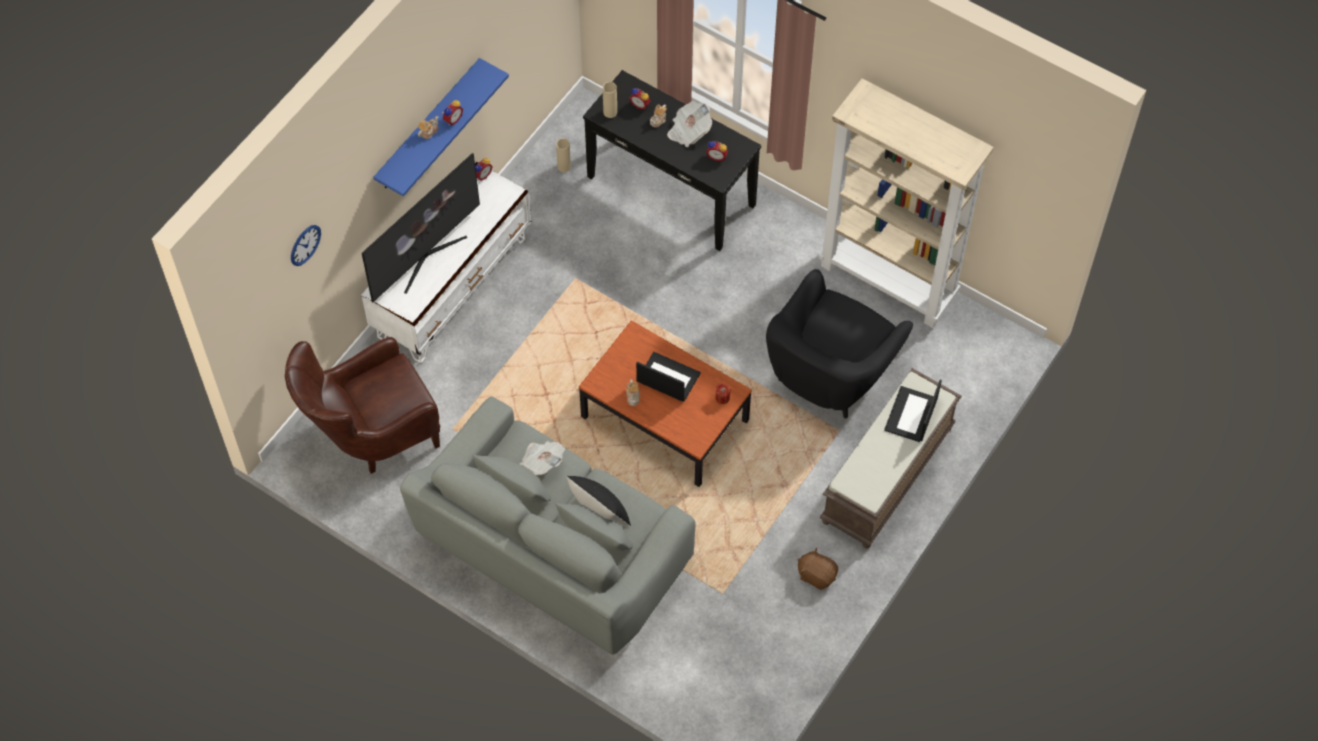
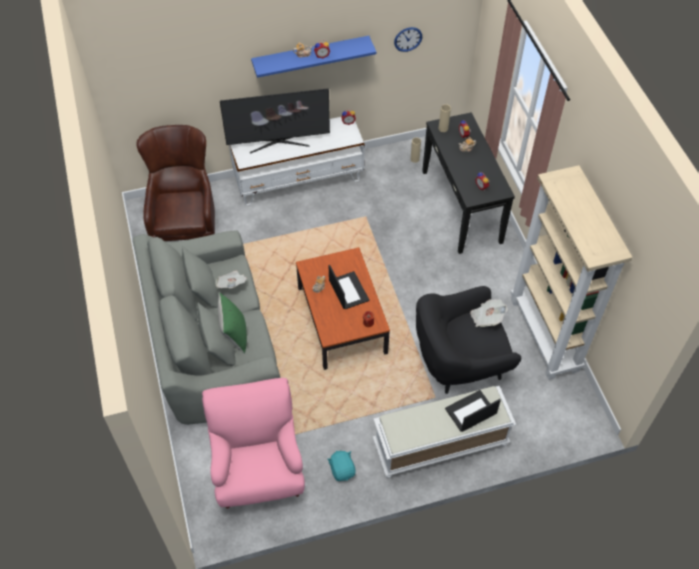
camera: 40 degrees right, 5 degrees down
brown armchair [285,337,440,474] -> brown armchair turned 75 degrees clockwise [136,125,215,241]
wall clock [291,225,321,266] -> wall clock moved to [394,27,422,52]
black pillow [566,476,631,526] -> green pillow [218,293,247,354]
newspaper [667,101,712,147] -> newspaper moved to [470,299,507,327]
brown plush toy [797,547,838,590] -> turquoise plush toy [327,450,356,481]
brown bench [819,368,962,548] -> white bench [373,386,516,478]
none -> pink armchair [202,378,305,509]

